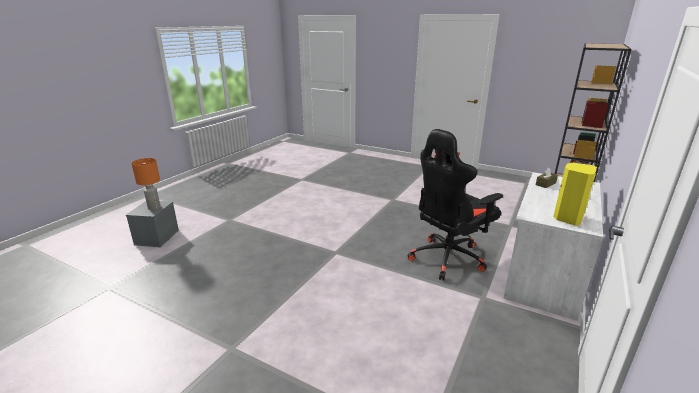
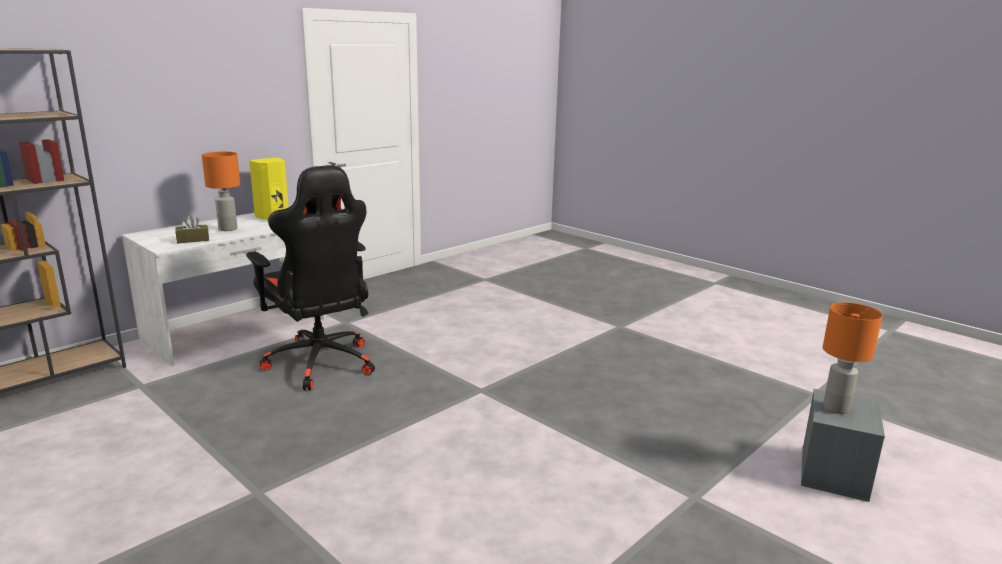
camera: 165 degrees left, 5 degrees down
black office chair [408,129,503,280] -> black office chair turned 75 degrees clockwise [246,165,375,391]
none -> orange table lamp [202,151,240,231]

